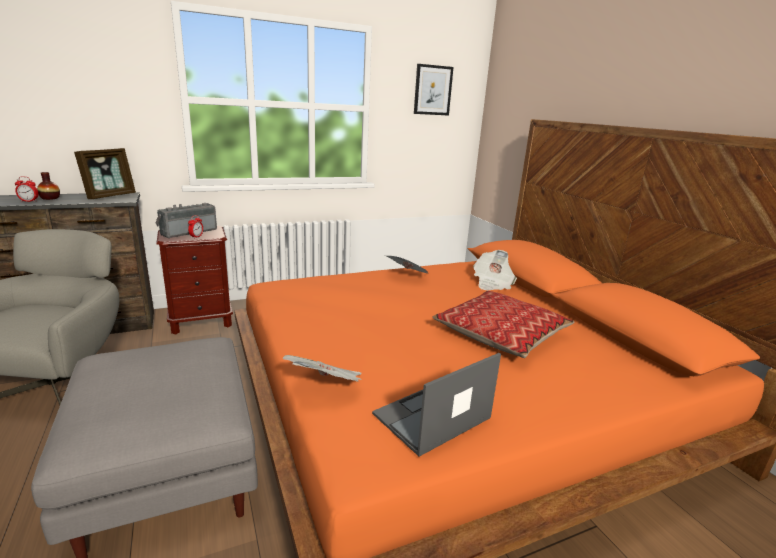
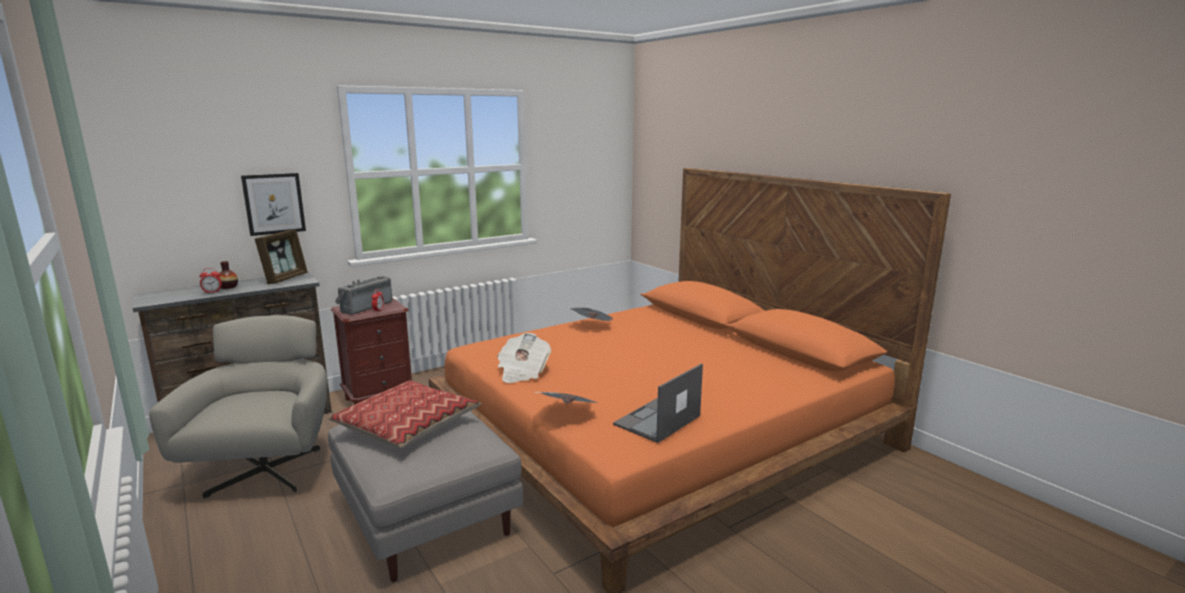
camera: 10 degrees left, 5 degrees down
picture [414,64,453,116] -> picture moved to [241,173,306,236]
pillow [432,291,575,358] -> pillow moved to [328,380,481,449]
newspaper [473,250,517,290] -> newspaper moved to [498,333,551,383]

